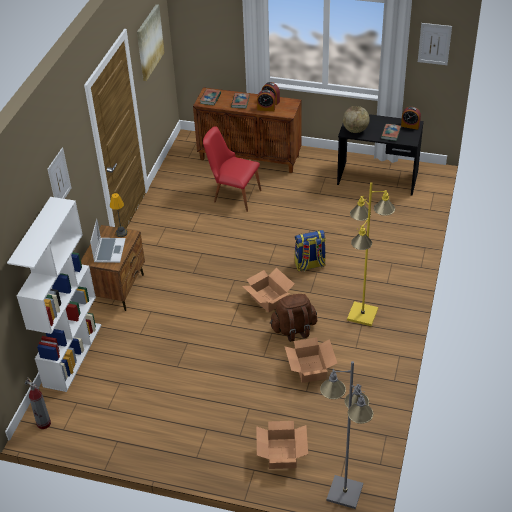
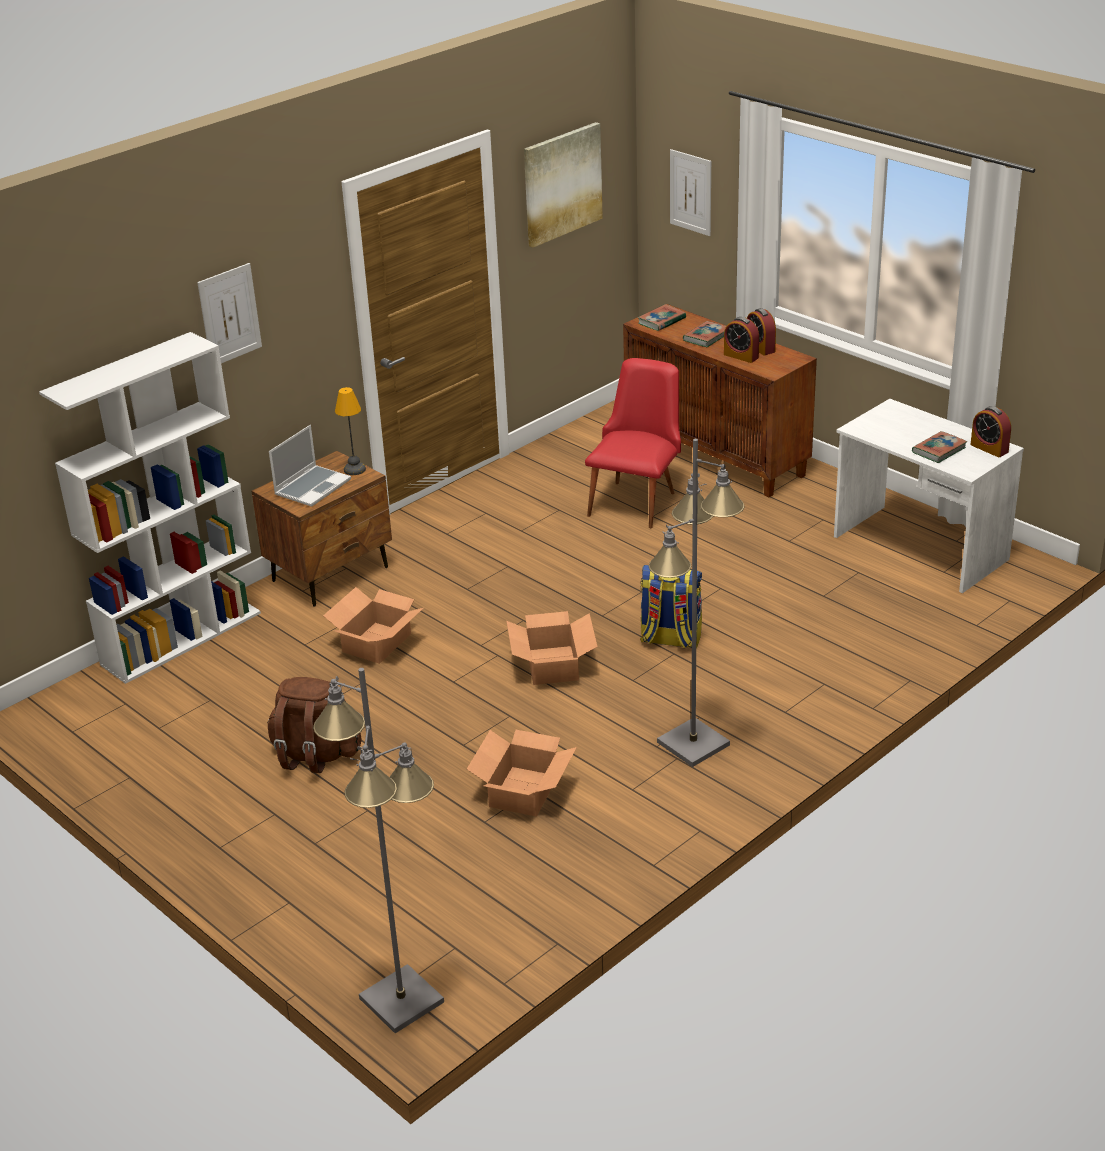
camera: 30 degrees right, 10 degrees down
fire extinguisher [25,377,51,429] -> none
red chair [203,126,261,212] -> red chair turned 60 degrees clockwise [585,358,681,528]
cardboard box [256,421,308,469] -> cardboard box moved to [323,587,423,664]
brown backpack [270,294,318,342] -> brown backpack moved to [267,677,361,773]
black desk [337,114,424,196] -> white desk [834,399,1024,593]
globe [343,106,370,133] -> none
yellow floor lamp [347,182,395,326] -> grey floor lamp [649,439,744,767]
picture [418,23,452,65] -> picture moved to [670,149,711,236]

